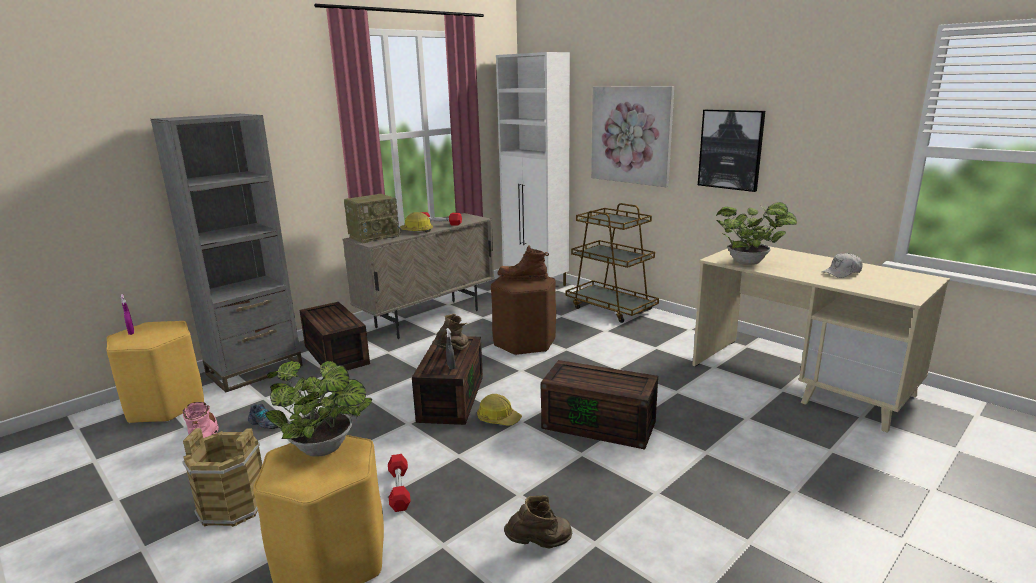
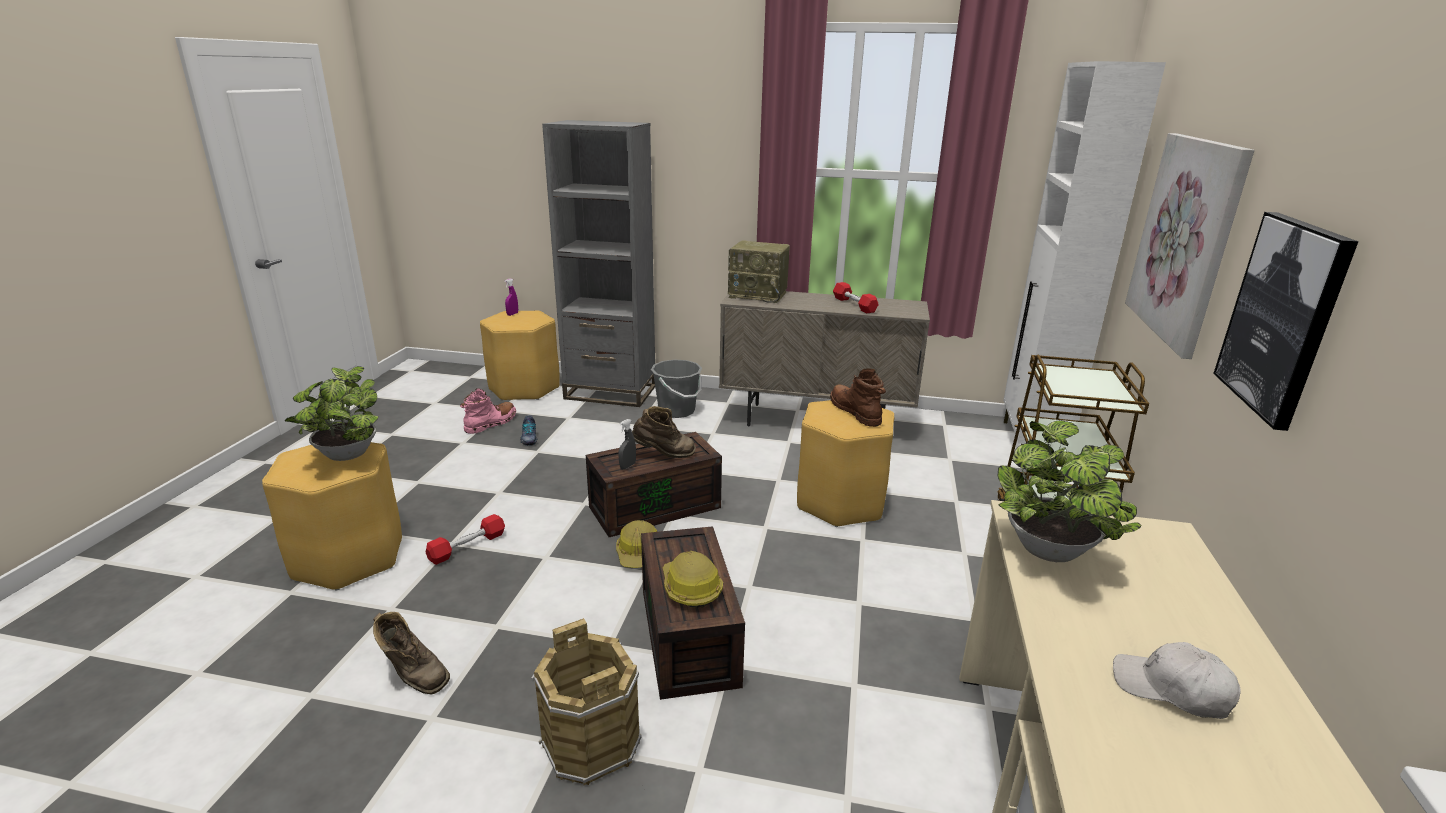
camera: 55 degrees right, 5 degrees up
brown bucket [182,428,262,527] -> brown bucket moved to [531,618,641,785]
brown storage box [299,302,370,370] -> grey bucket [651,360,702,418]
hard hat [399,212,433,232] -> hard hat moved to [663,551,723,608]
brown stool [491,276,556,355] -> yellow stool [797,400,894,527]

